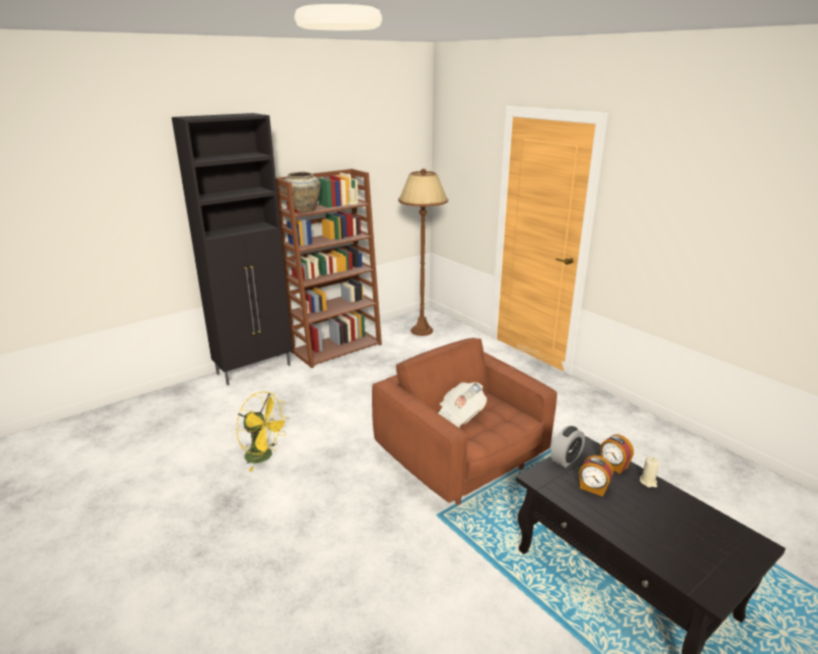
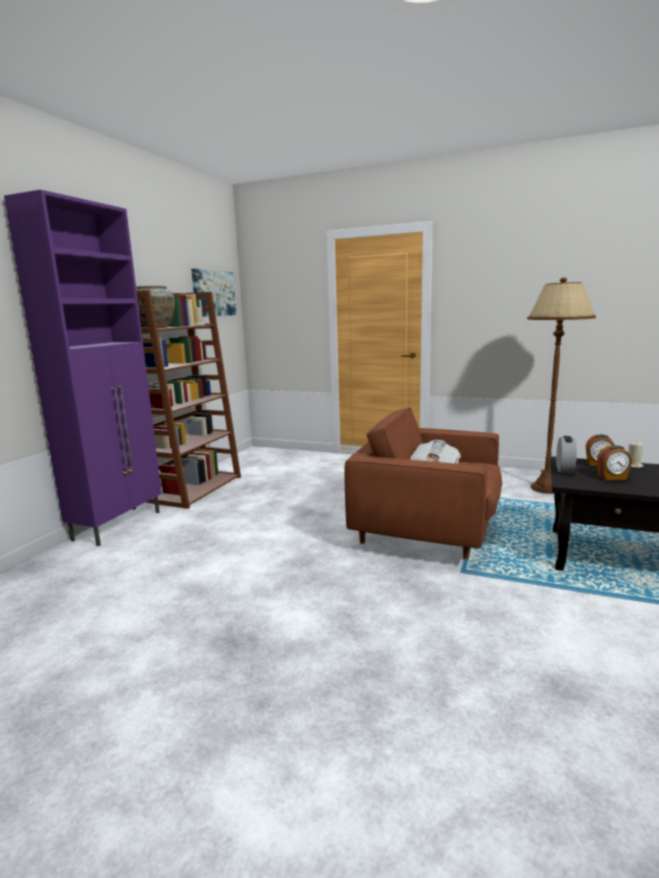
camera: 30 degrees left, 10 degrees down
black cabinet [172,113,292,386] -> purple cabinet [4,190,162,546]
yellow fan [236,392,288,471] -> none
brown floor lamp [398,169,448,336] -> brown floor lamp moved to [527,277,596,494]
none -> picture [191,269,236,317]

